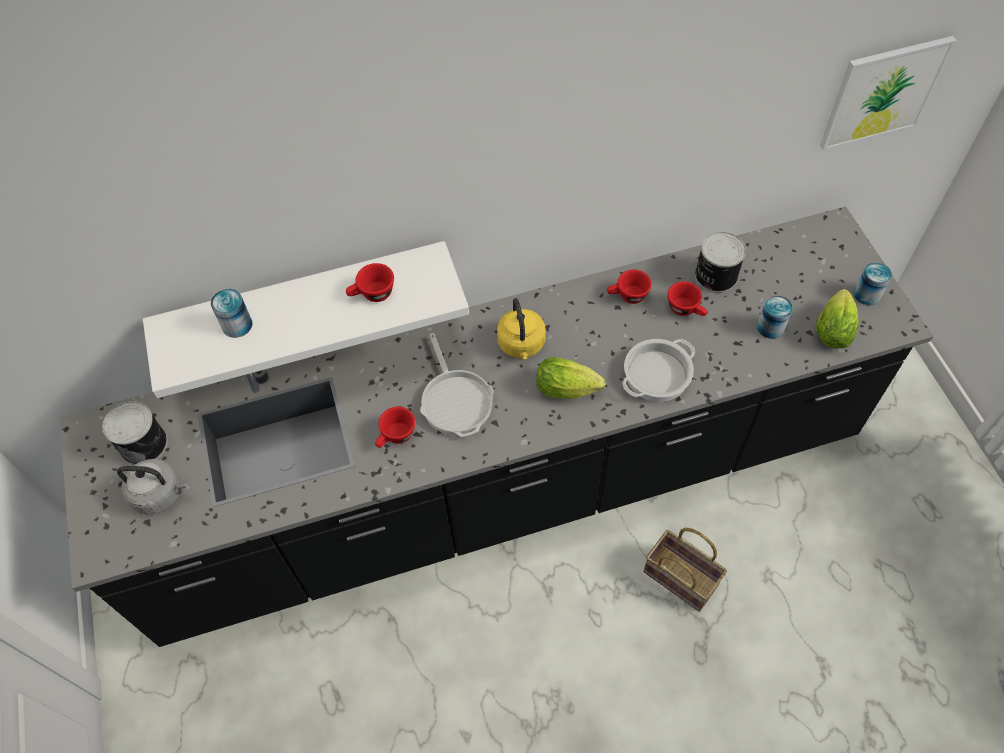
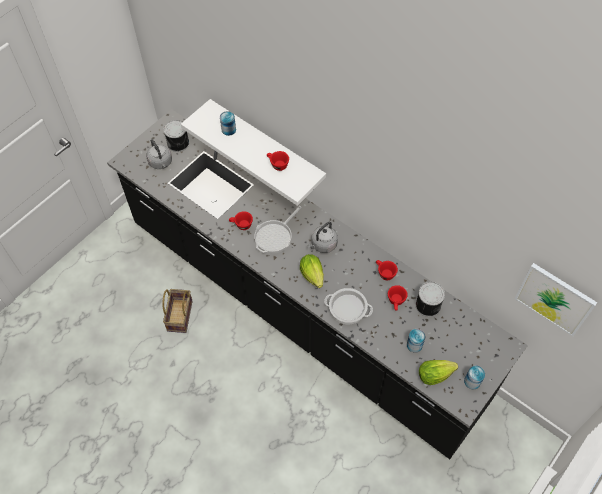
camera: 55 degrees right, 0 degrees up
yellow kettle [497,298,546,359] -> grey kettle [308,222,338,253]
basket [643,528,727,612] -> basket moved to [162,289,193,333]

